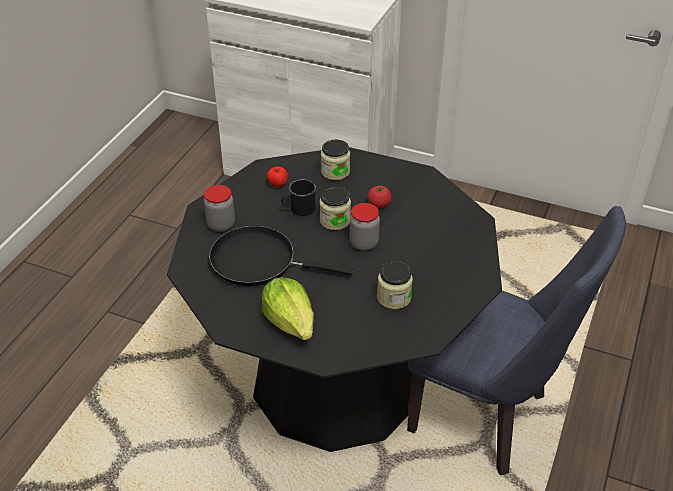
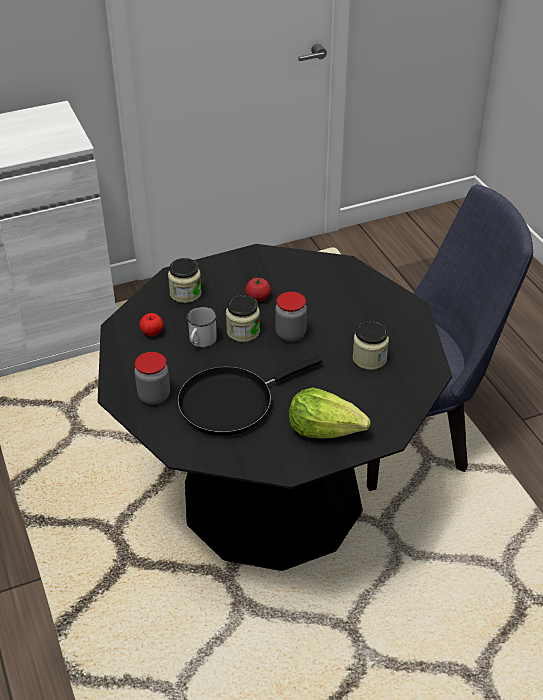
camera: 45 degrees left, 0 degrees up
black mug [281,179,316,216] -> white mug [187,307,217,347]

